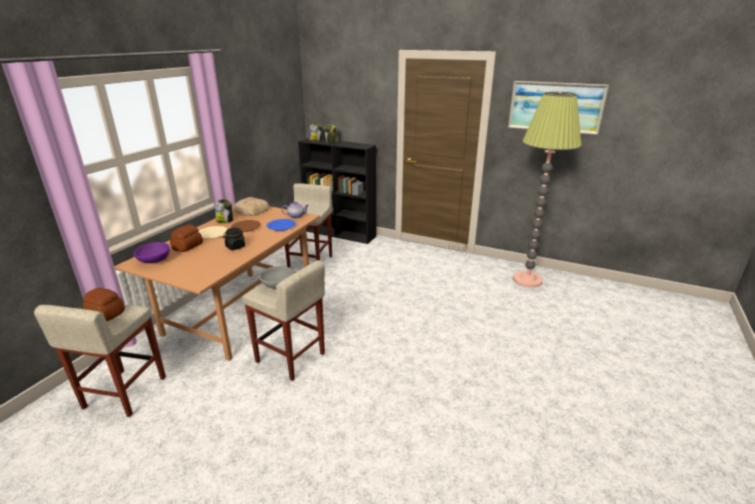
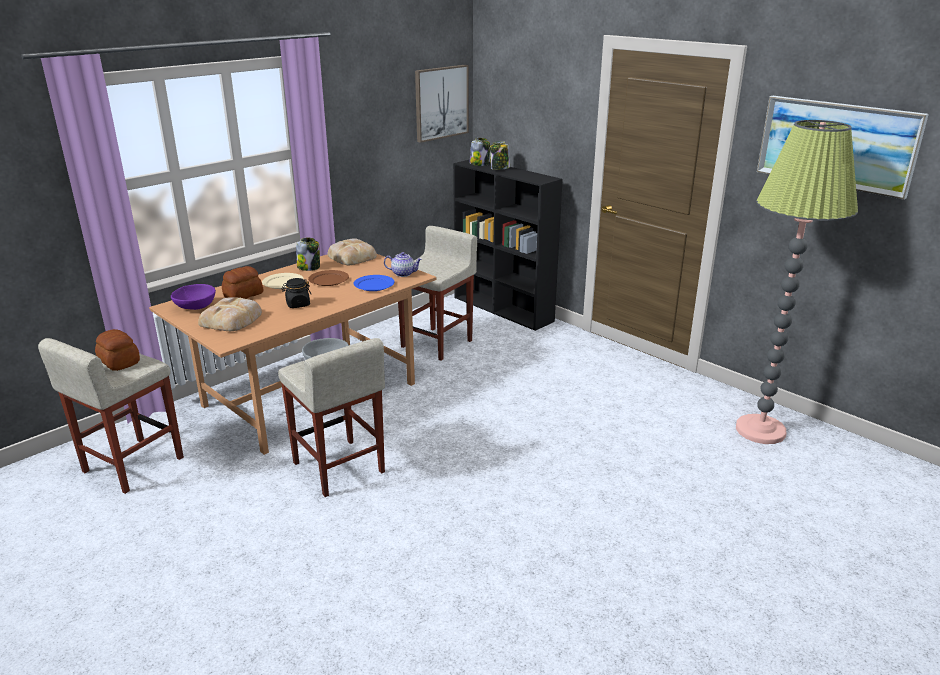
camera: 20 degrees right, 0 degrees up
none -> bread [198,297,262,331]
none -> picture [415,65,469,143]

